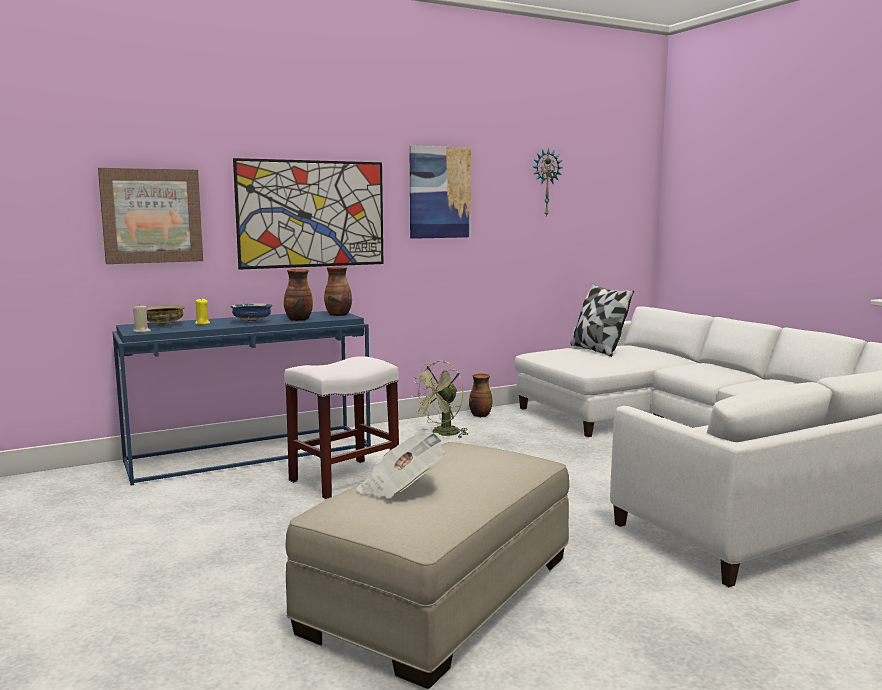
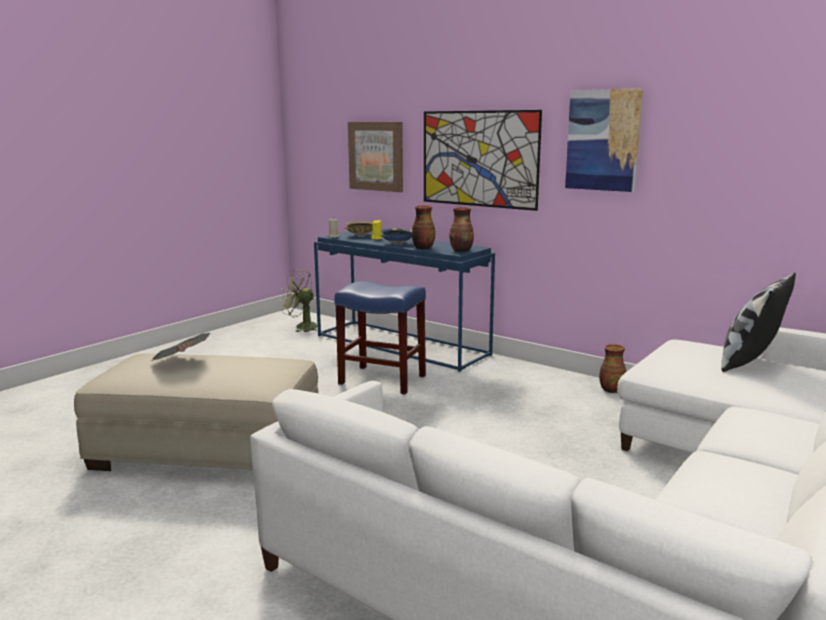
camera: 65 degrees right, 5 degrees up
white stool [284,356,399,500] -> blue stool [334,281,426,395]
green fan [411,361,468,438] -> green fan moved to [279,269,318,332]
wall clock [533,148,563,217] -> none

